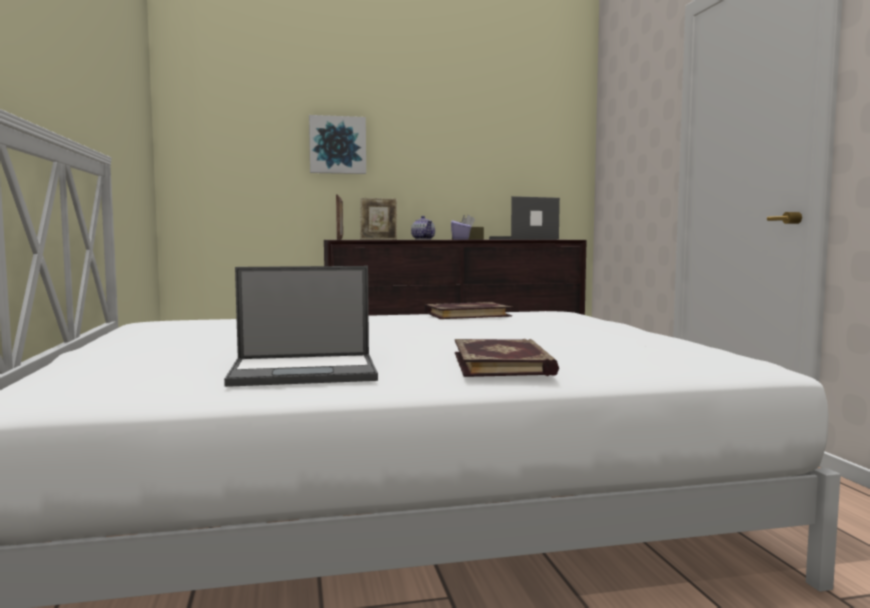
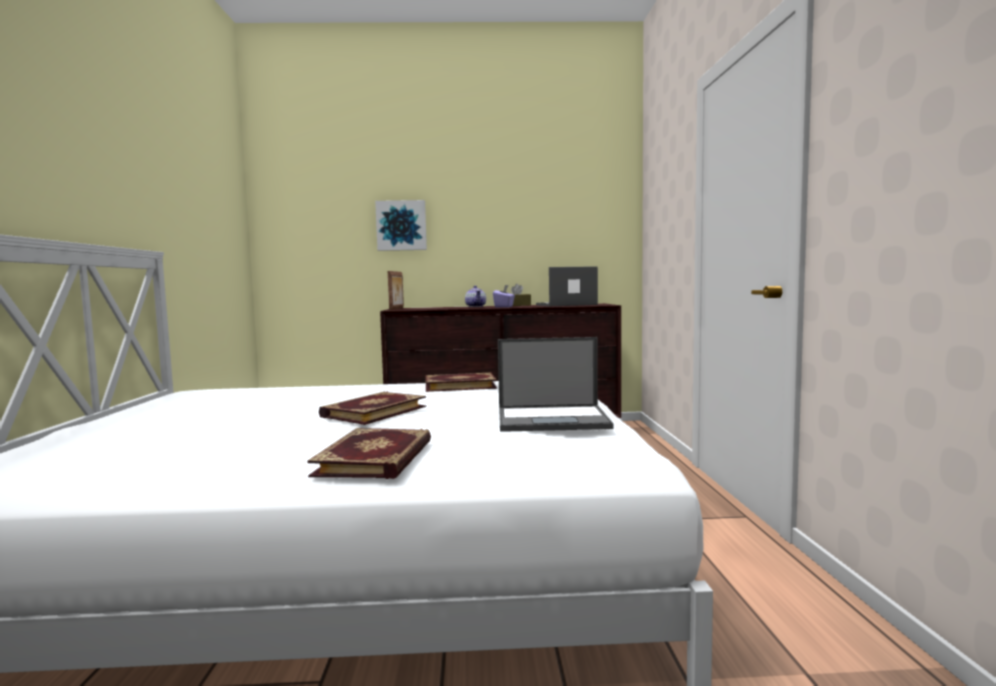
camera: 10 degrees right, 0 degrees up
laptop [224,266,378,387] -> laptop moved to [498,337,613,432]
picture frame [360,198,397,240] -> none
none -> book [319,392,426,425]

